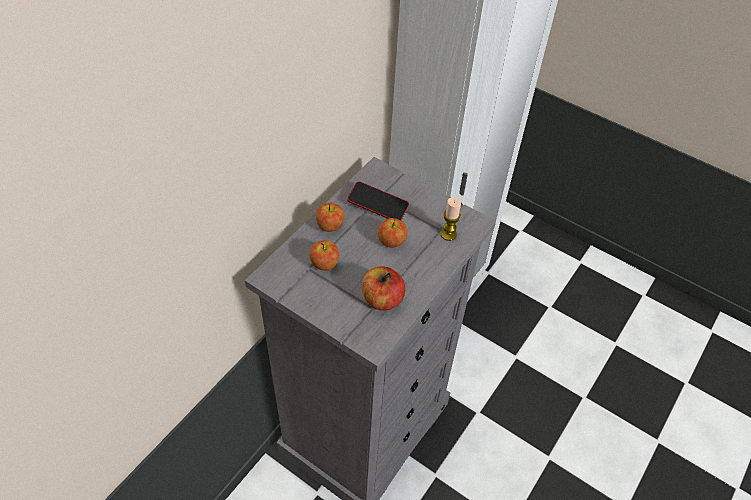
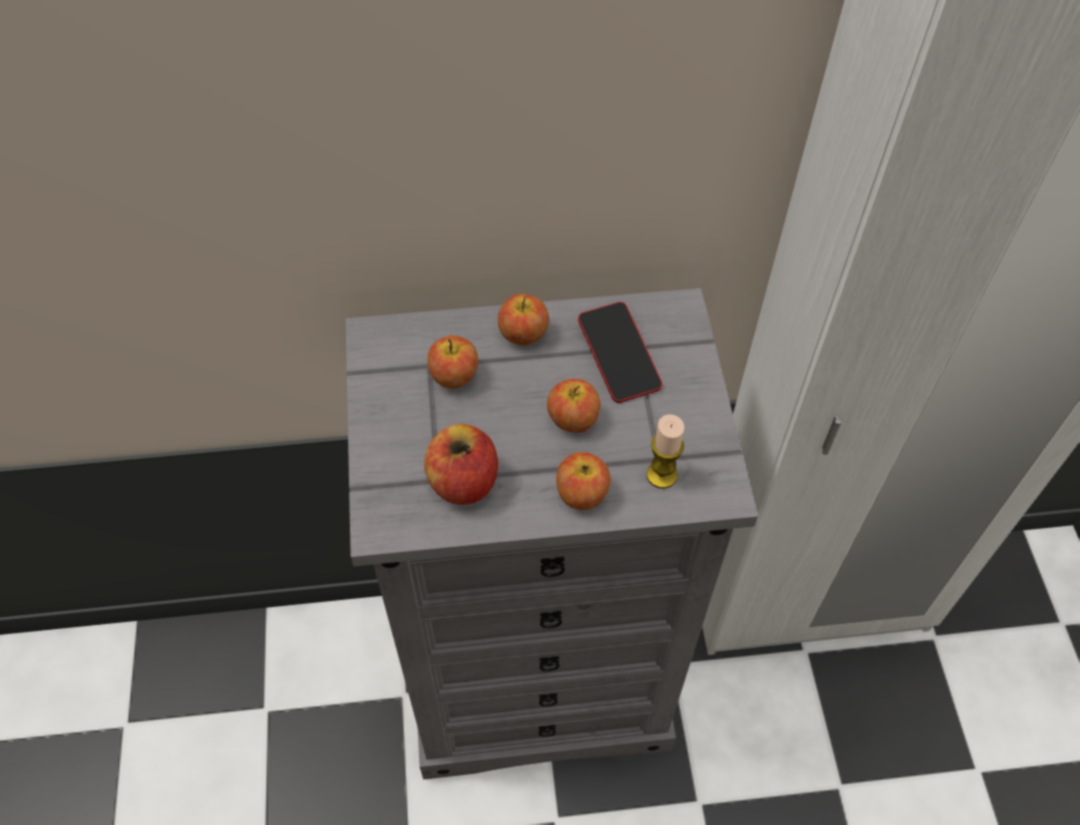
camera: 50 degrees right, 5 degrees up
none -> apple [556,452,611,510]

